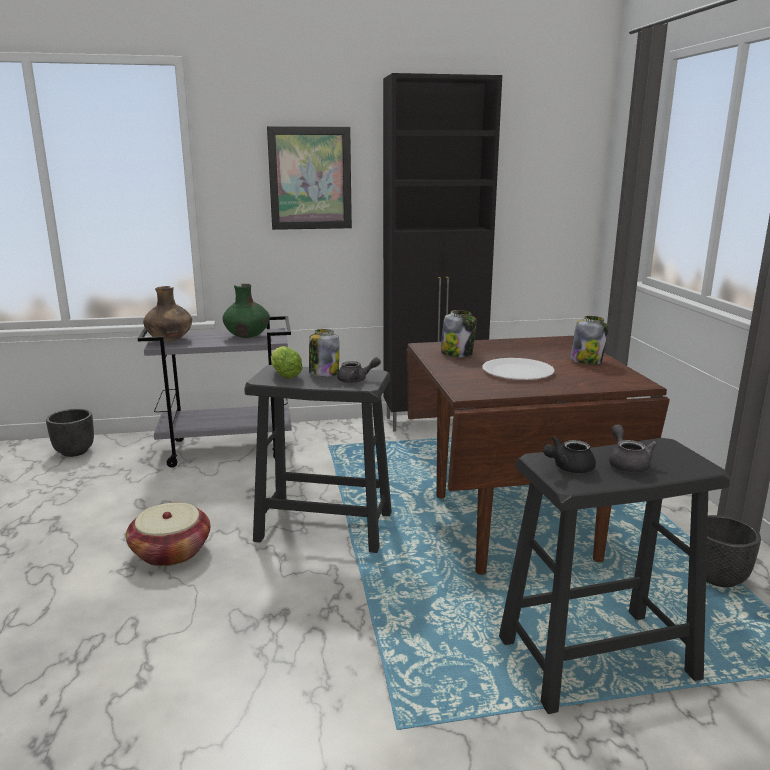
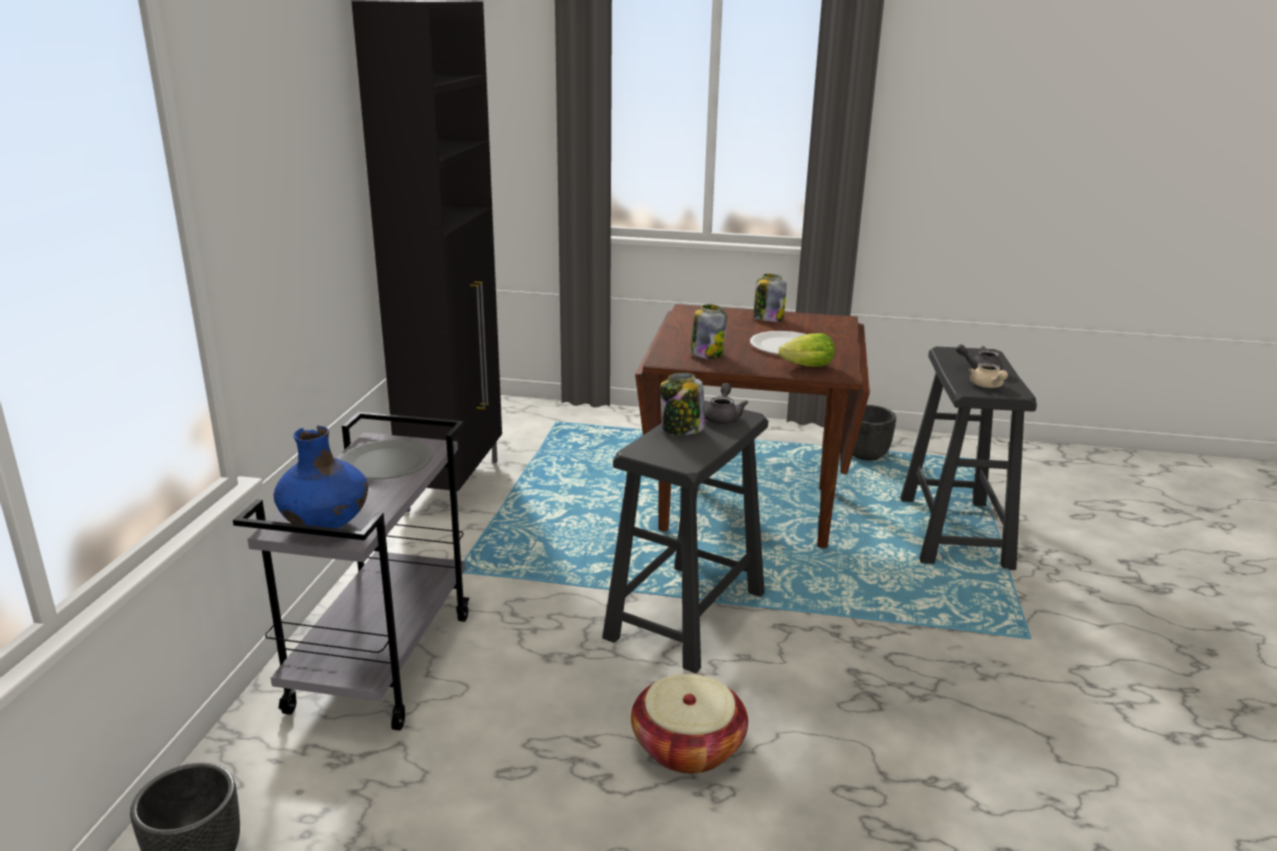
camera: 70 degrees left, 5 degrees up
brown vase [143,286,192,341] -> blue vase [274,426,368,529]
green vase [222,284,270,338] -> grey plate [340,439,432,479]
picture [267,126,352,230] -> none
lettuce [271,346,303,379] -> lettuce moved to [778,333,835,367]
black teapot [543,436,596,473] -> beige teapot [969,363,1008,388]

